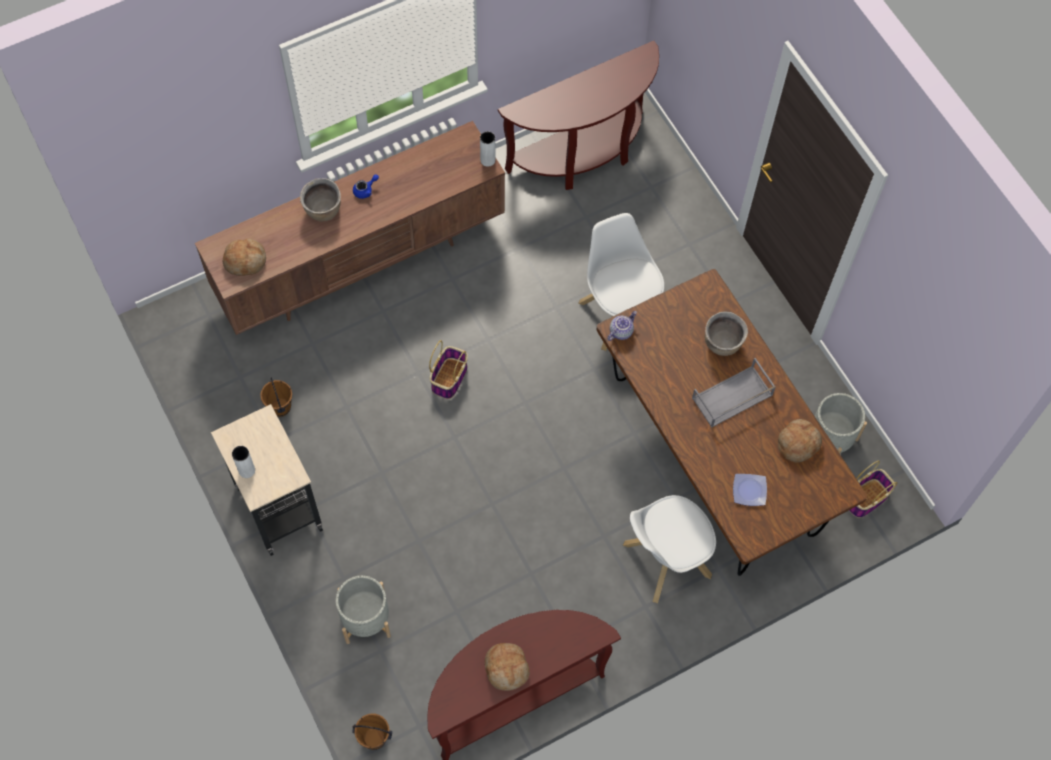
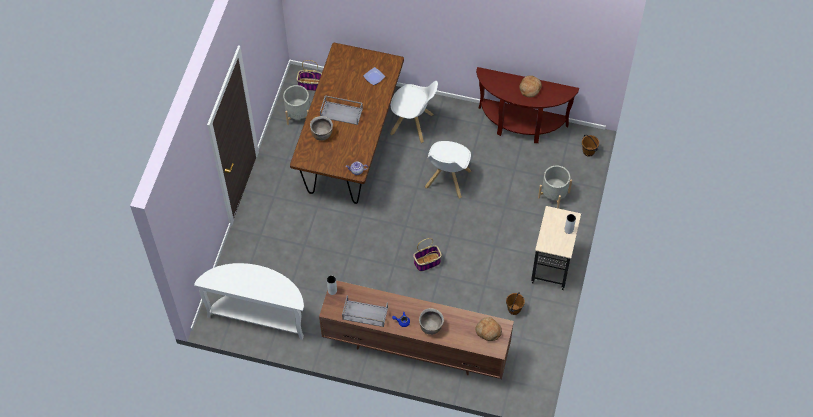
camera: 135 degrees left, 5 degrees down
brown console table [498,41,659,190] -> white console table [194,263,304,340]
white chair [578,213,664,351] -> white chair moved to [425,141,472,199]
bread [778,419,822,463] -> none
none -> grey tray [342,295,388,327]

